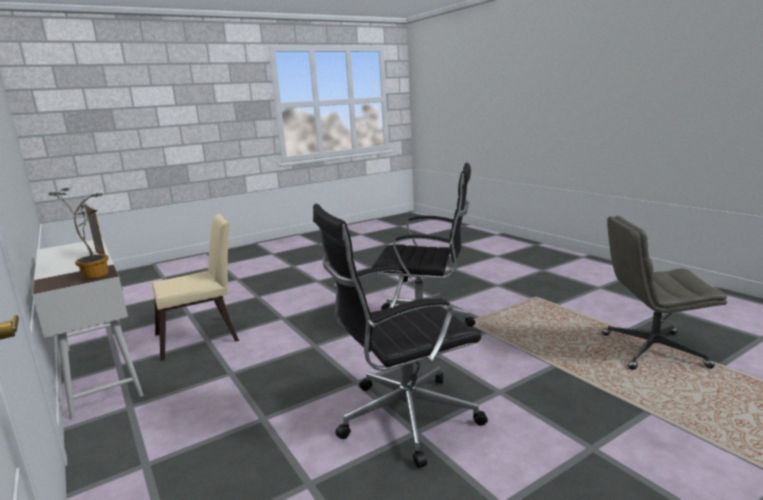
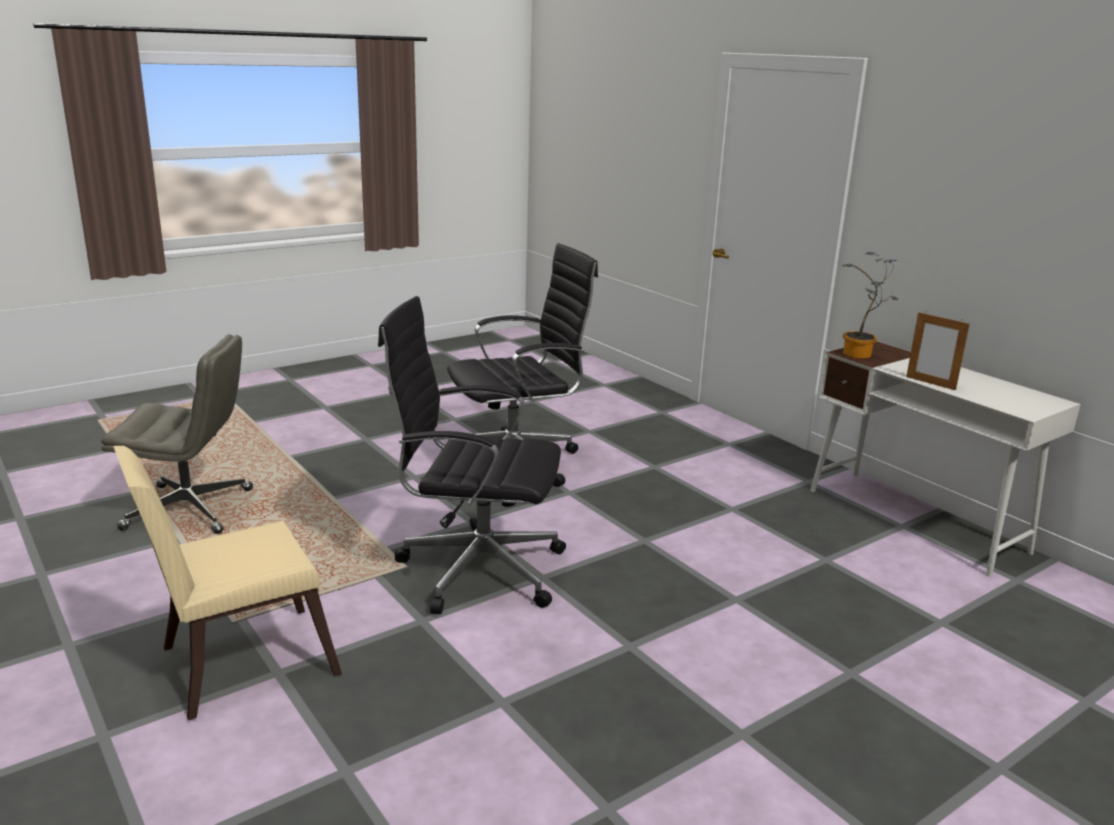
camera: 175 degrees right, 5 degrees up
beige chair [152,214,239,361] -> beige chair moved to [113,446,342,720]

